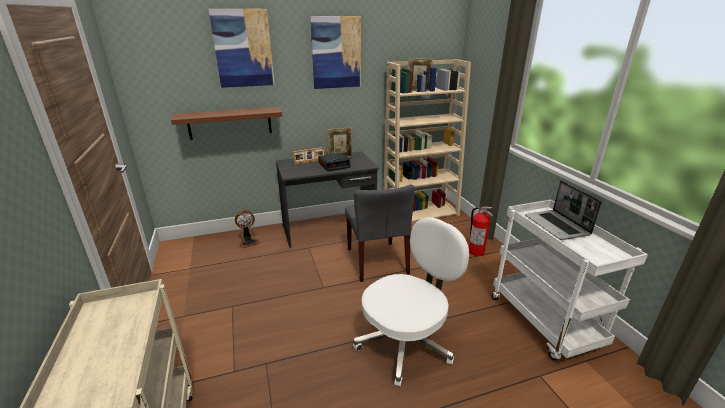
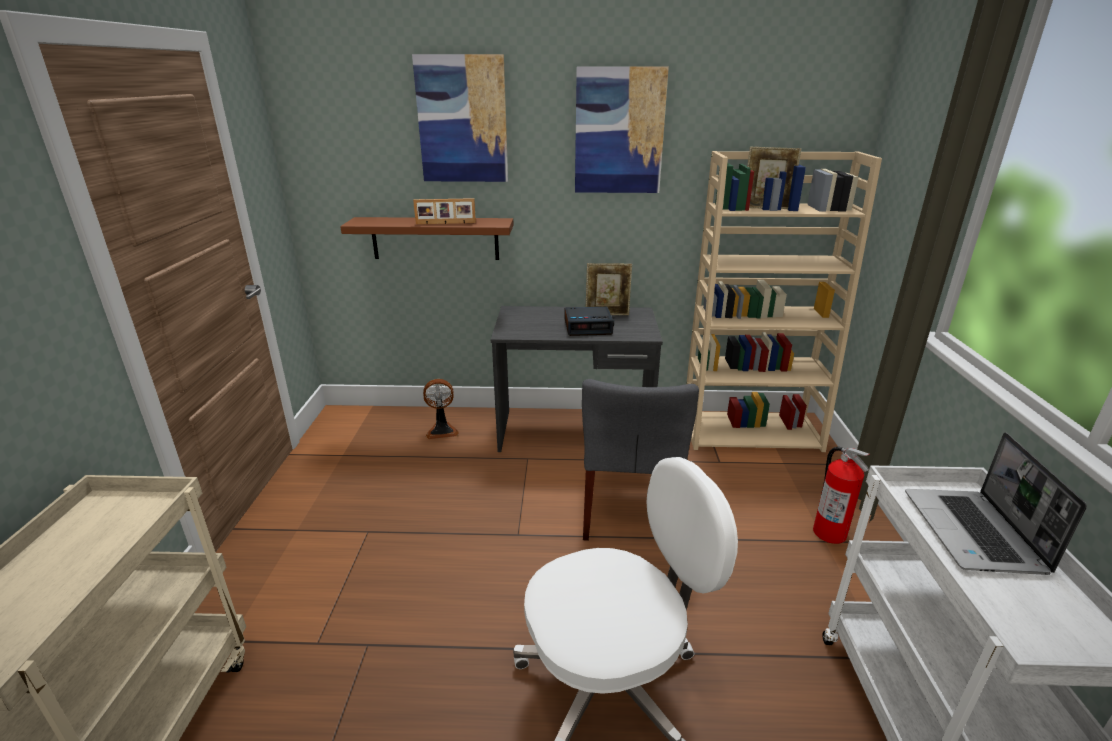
camera: 20 degrees right, 0 degrees up
picture frame [293,147,326,165] -> picture frame moved to [413,198,476,224]

